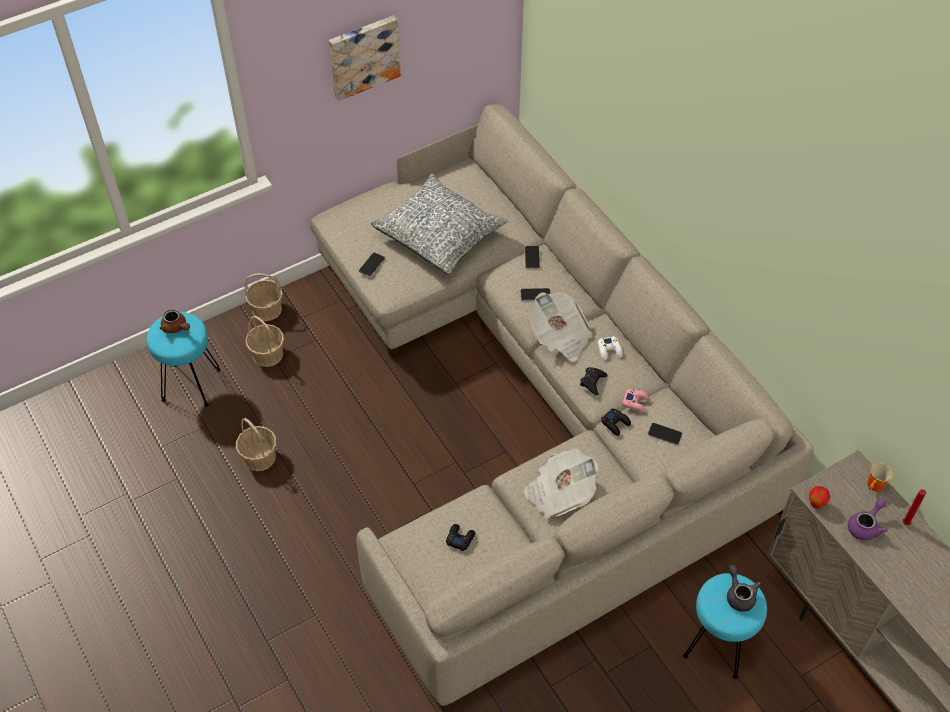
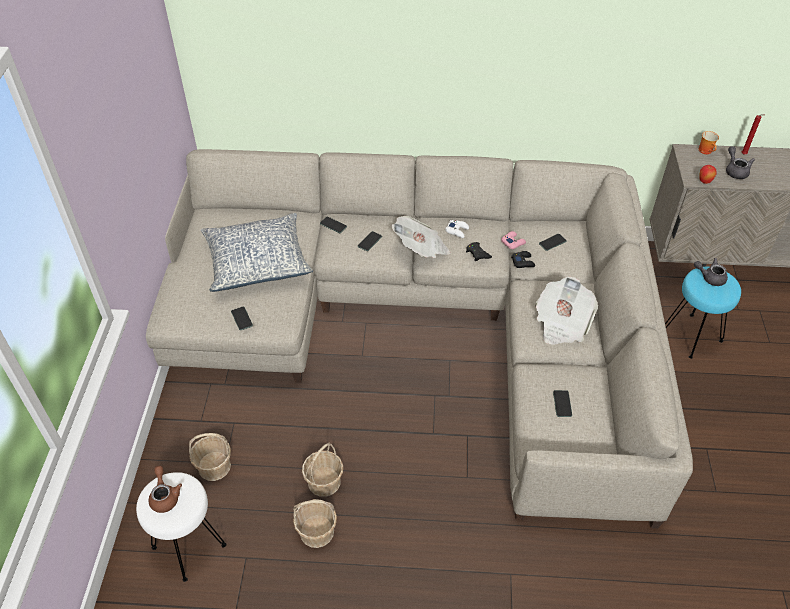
camera: 55 degrees left, 5 degrees down
turquoise stool [147,312,221,407] -> white stool [136,472,226,582]
brown teapot [160,309,190,333] -> brown teapot turned 90 degrees counterclockwise [148,466,182,513]
basket [244,273,283,321] -> basket moved to [302,443,343,497]
picture [329,16,401,101] -> none
black game controller [446,524,475,551] -> phone [553,390,572,417]
purple teapot [848,498,888,541] -> grey teapot [726,146,755,179]

